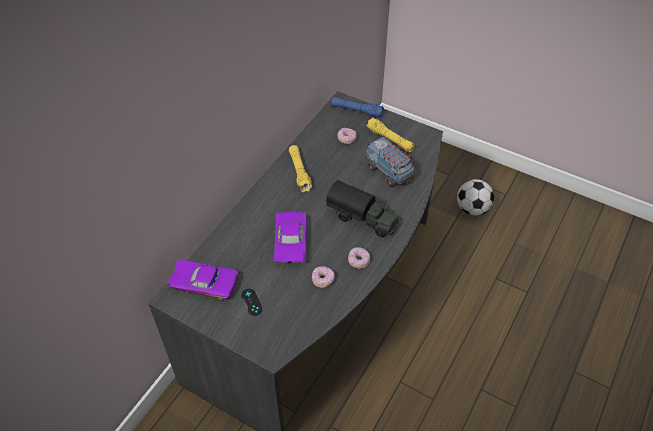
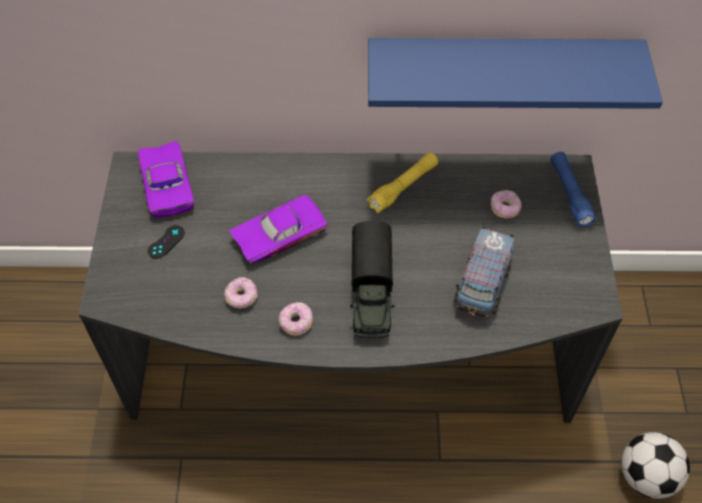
camera: 60 degrees right, 5 degrees up
yellow flashlight [366,117,415,152] -> none
none -> blue shelf [368,38,663,109]

